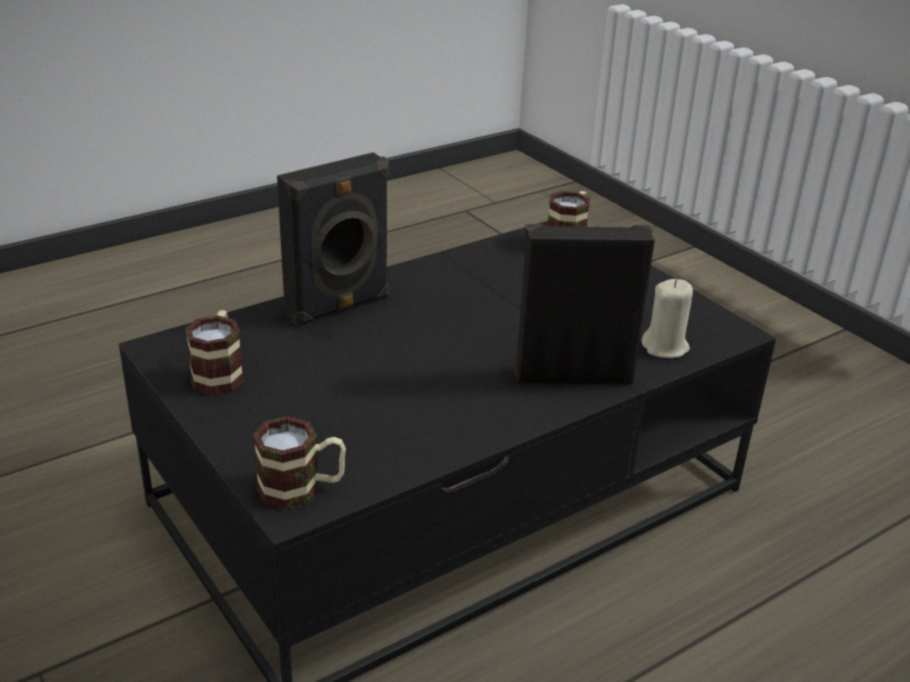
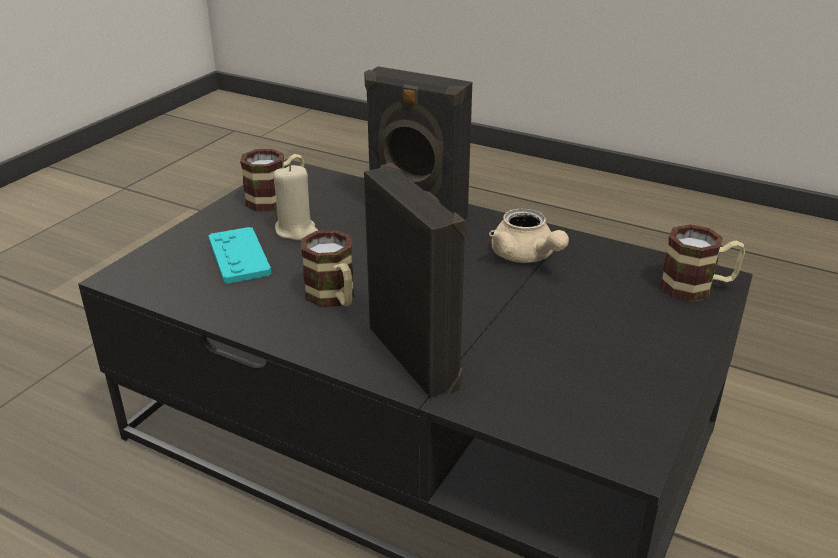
camera: 65 degrees right, 0 degrees up
mug [253,416,346,510] -> mug moved to [301,230,354,307]
beige candle [642,279,693,358] -> beige candle moved to [274,164,318,241]
none -> turquoise game controller [208,227,271,284]
none -> beige teapot [489,209,569,263]

